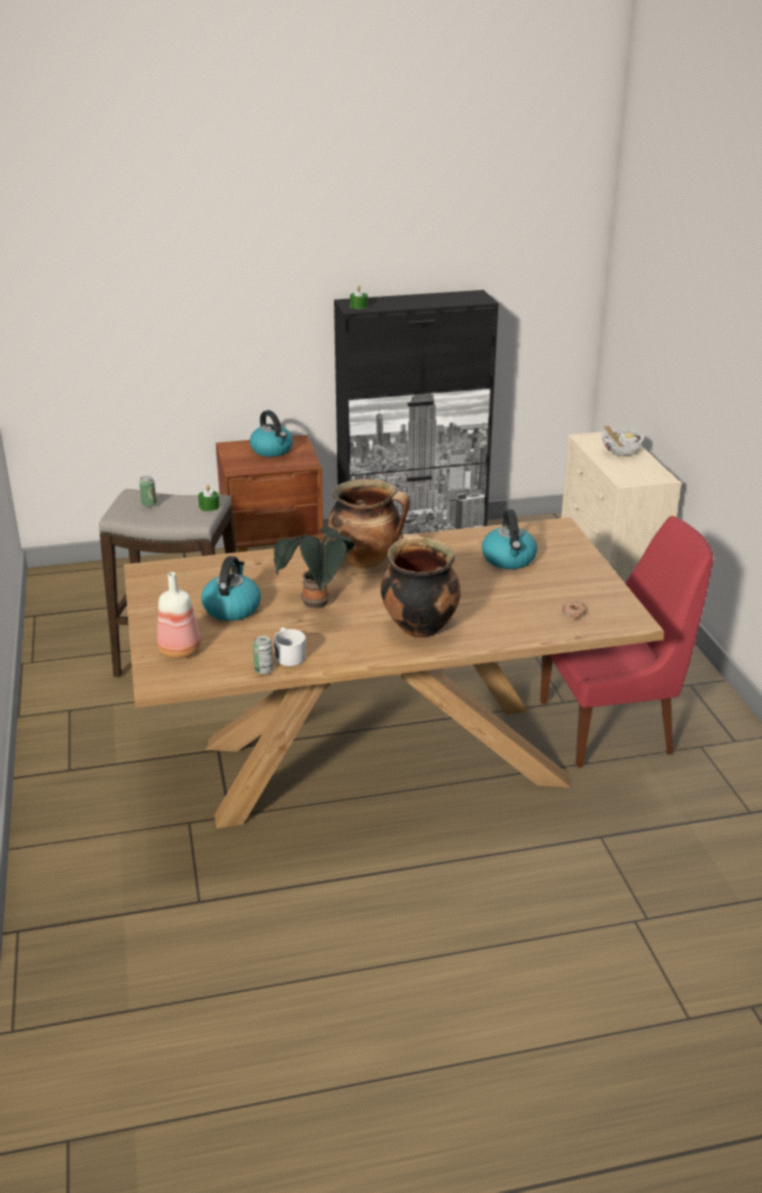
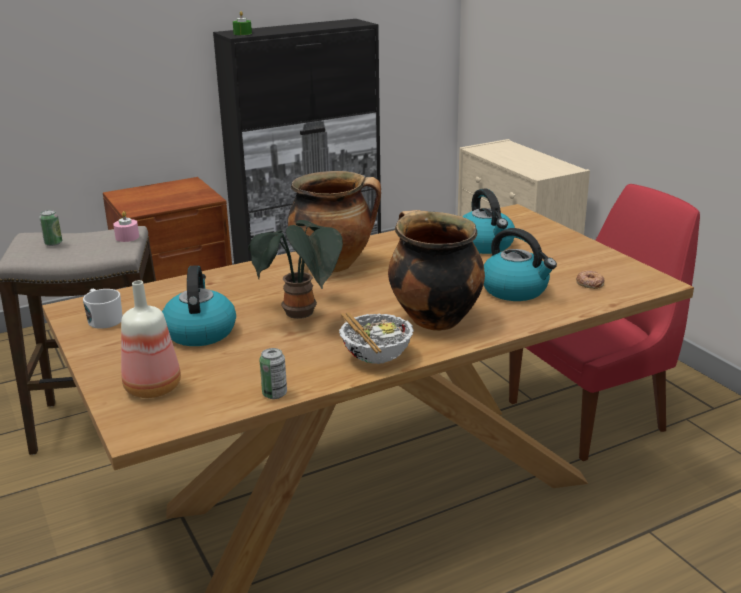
camera: 15 degrees left, 5 degrees down
green candle [198,485,219,511] -> pink candle [113,211,139,242]
kettle [250,410,293,457] -> kettle moved to [484,228,557,301]
white mug [274,627,306,666] -> white mug moved to [83,288,123,329]
bowl [601,426,644,455] -> bowl moved to [339,312,414,364]

